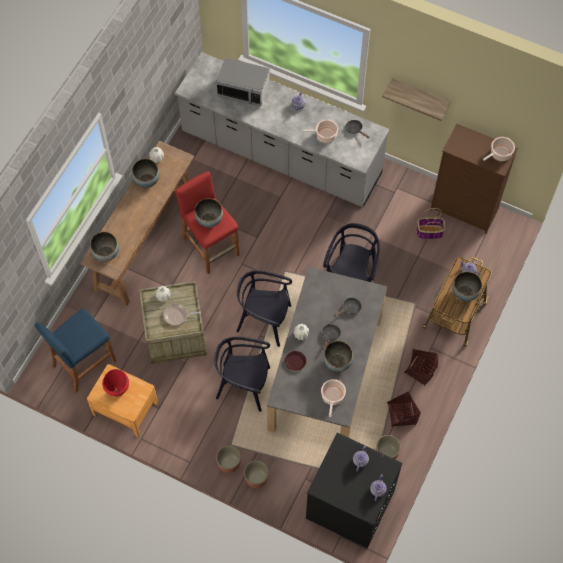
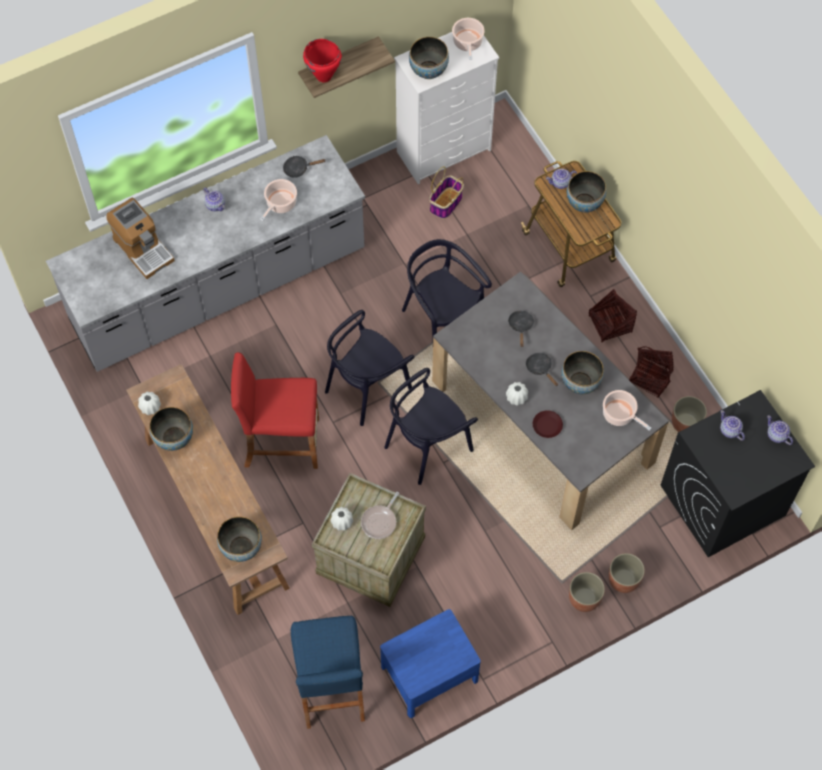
camera: 55 degrees left, 0 degrees up
brown nightstand [87,364,158,437] -> blue nightstand [380,609,481,718]
red cooking pot [102,369,129,396] -> red cooking pot moved to [303,39,342,82]
bowl [194,198,223,228] -> bowl moved to [409,37,449,79]
black chair [214,337,270,412] -> black chair moved to [325,310,415,426]
microwave [216,58,270,107] -> coffee machine [106,197,175,279]
brown dresser [430,124,518,233] -> white dresser [394,32,499,184]

